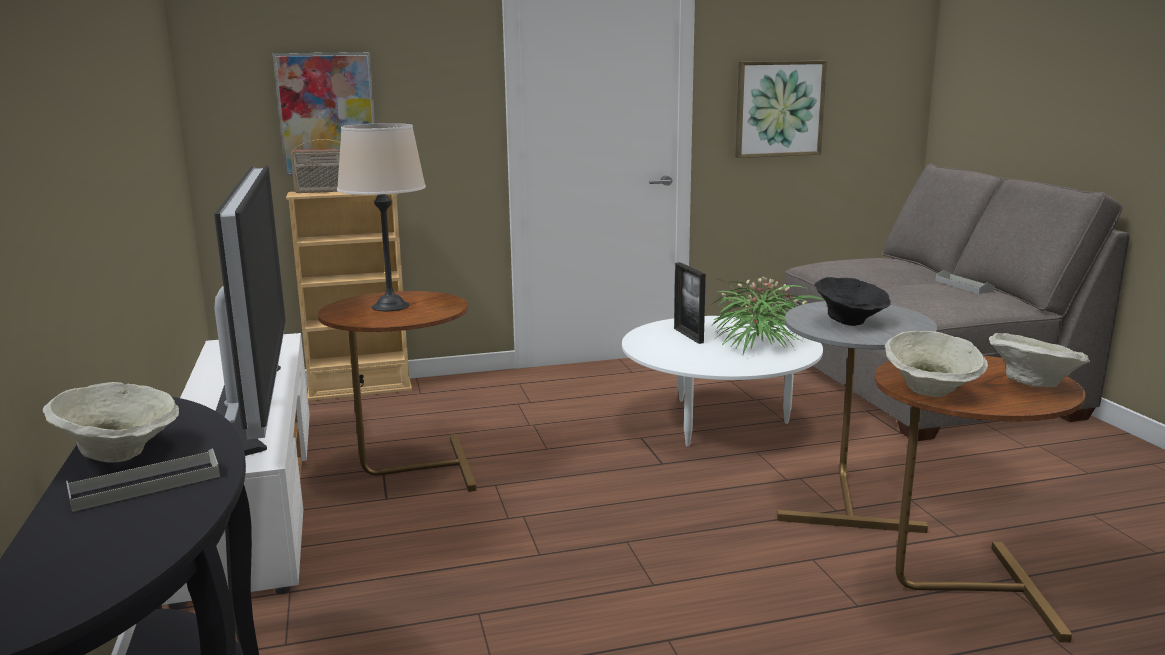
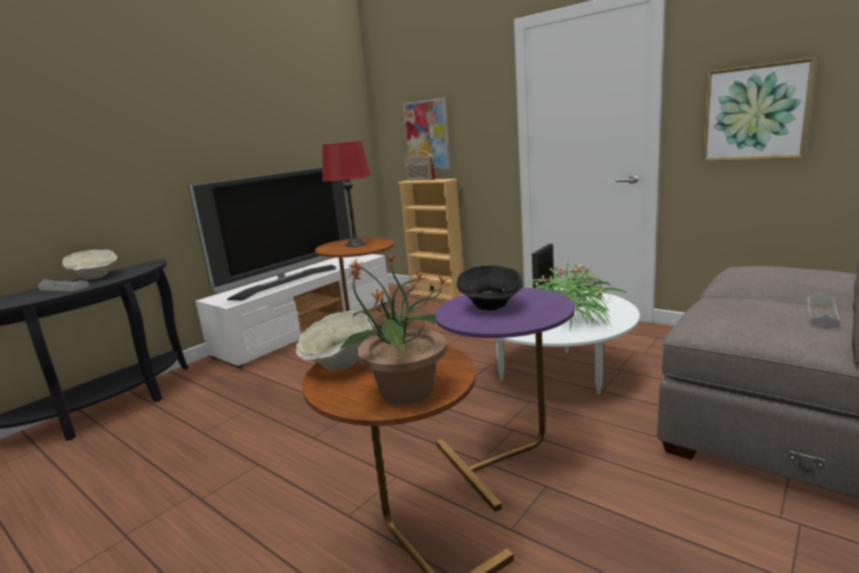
camera: 55 degrees right, 0 degrees up
beige table lamp [337,123,426,311] -> red table lamp [322,141,371,247]
grey side table [777,301,937,533] -> purple side table [435,288,575,512]
beige bowl [989,333,1090,387] -> potted plant [339,254,449,405]

